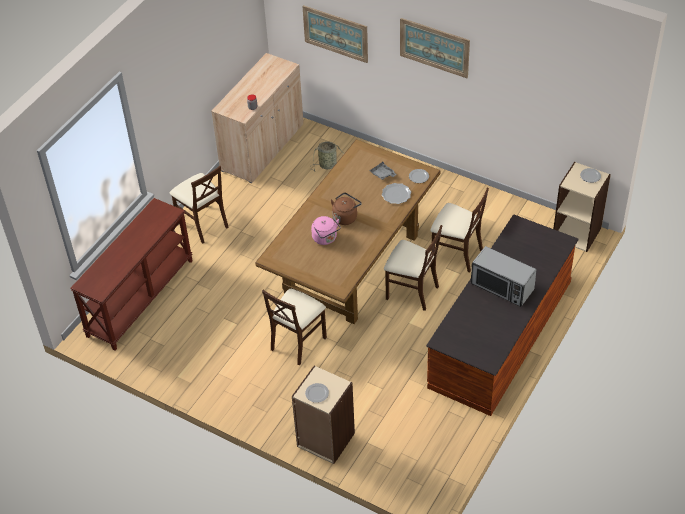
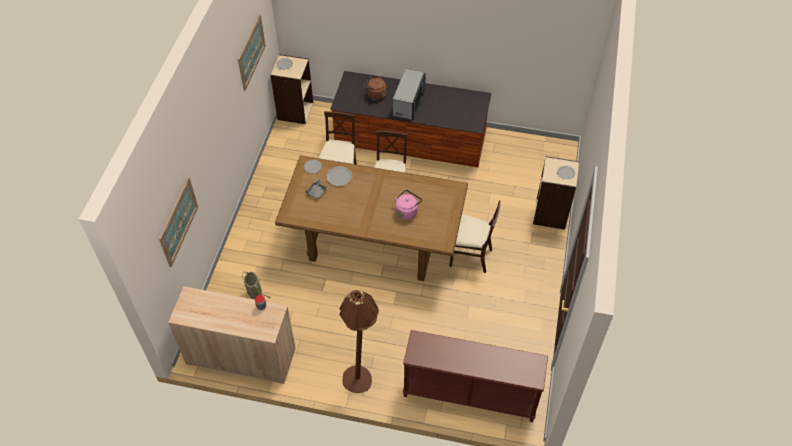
camera: 110 degrees left, 5 degrees up
beige chair [170,166,228,244] -> brown floor lamp [339,290,379,393]
brown kettle [331,192,362,225] -> brown kettle moved to [363,75,387,100]
picture [400,18,470,78] -> picture moved to [238,14,266,91]

